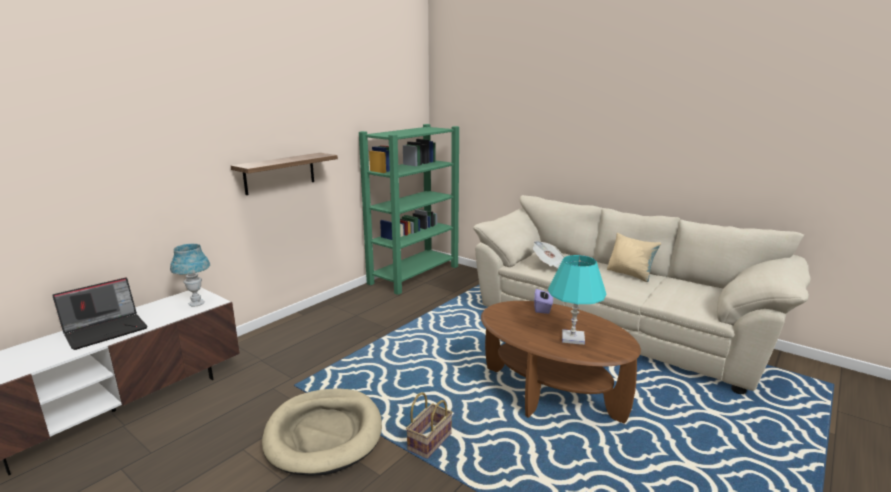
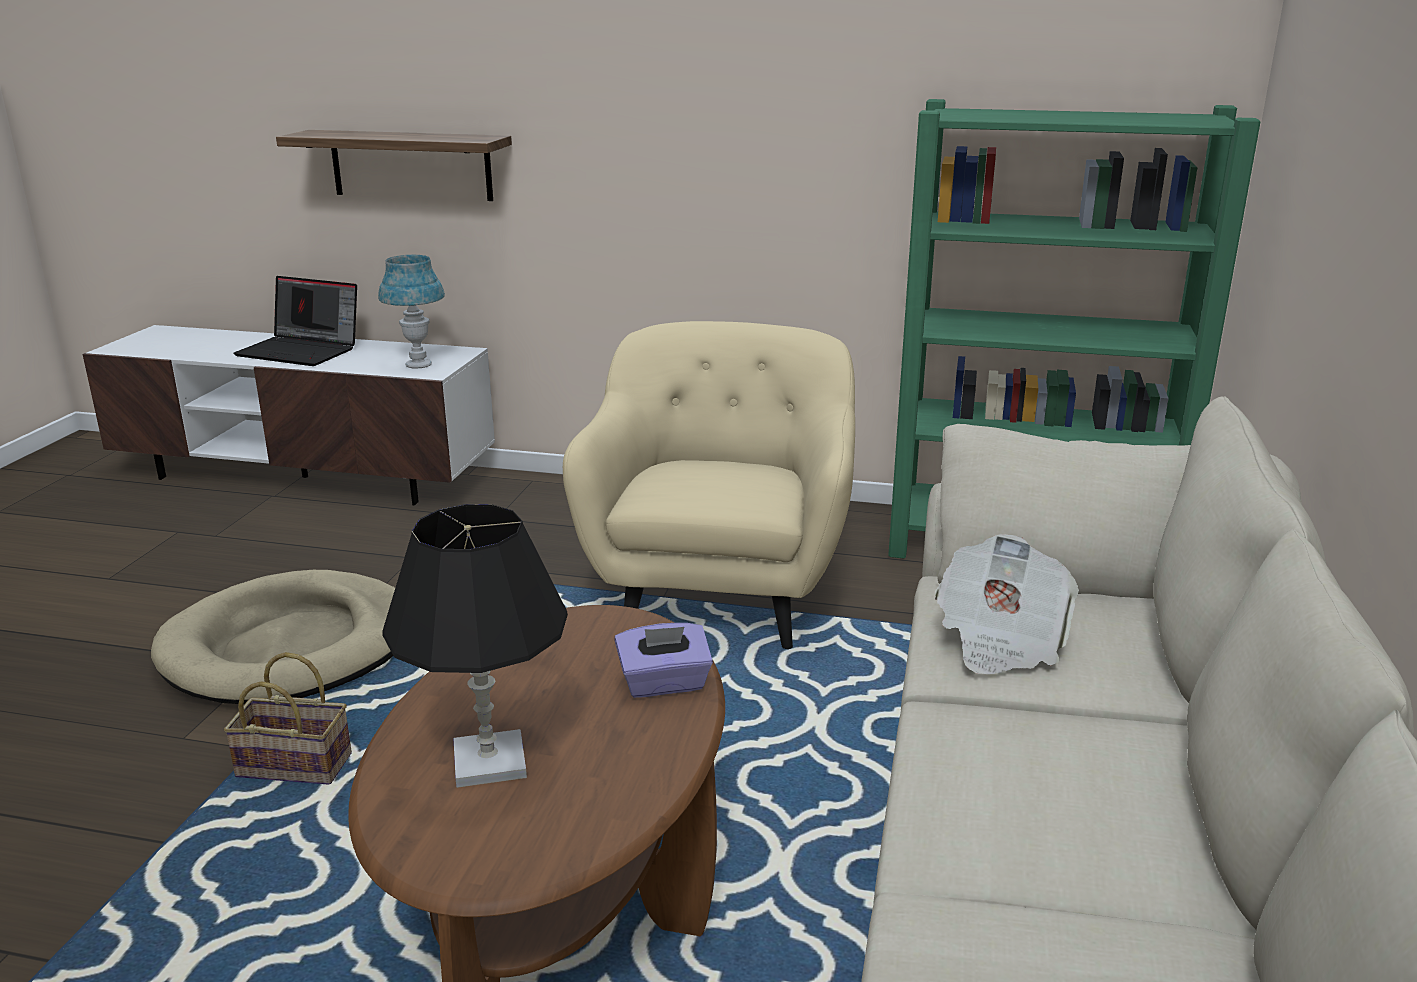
camera: 65 degrees right, 5 degrees up
shelf [231,153,338,195] -> shelf moved to [276,130,512,201]
turquoise table lamp [548,255,606,345] -> black table lamp [382,504,568,788]
beige pillow [607,233,661,282] -> none
none -> beige armchair [563,321,855,649]

